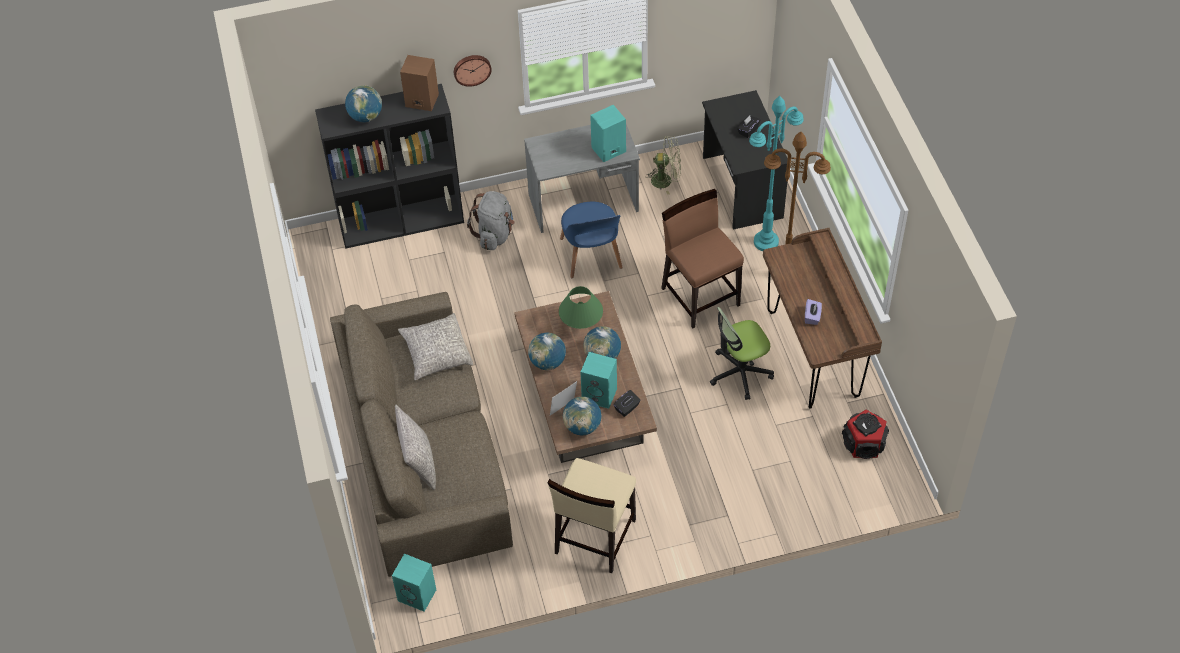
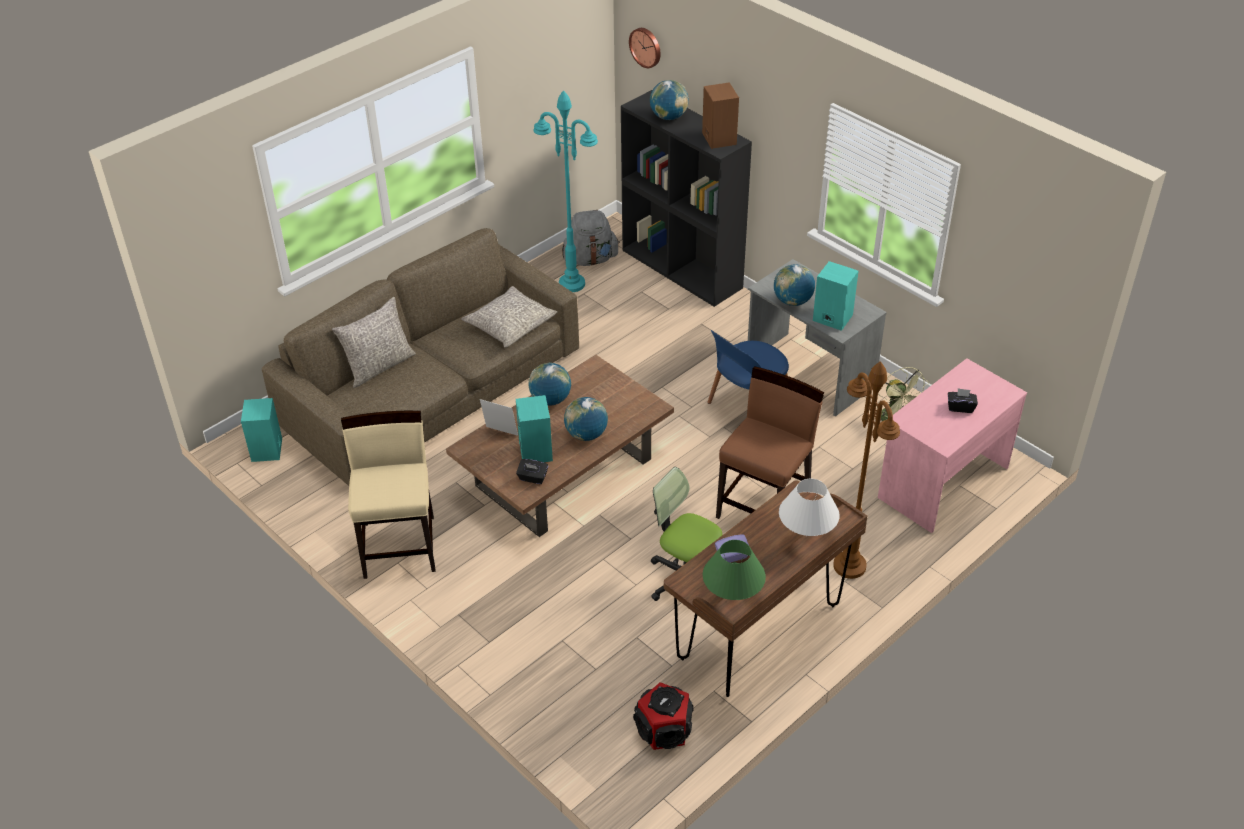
camera: 60 degrees right, 10 degrees down
wall clock [454,55,492,87] -> wall clock moved to [629,28,661,68]
grey backpack [467,191,515,250] -> grey backpack moved to [562,210,620,266]
beige chair [548,458,636,573] -> beige chair turned 90 degrees clockwise [341,411,436,579]
green table lamp [559,286,603,329] -> green table lamp moved to [703,540,766,600]
globe [563,397,601,435] -> globe moved to [774,264,815,306]
black desk [702,90,788,230] -> pink desk [878,358,1027,533]
turquoise floor lamp [749,96,804,251] -> turquoise floor lamp moved to [534,90,598,292]
none -> white table lamp [779,478,840,536]

